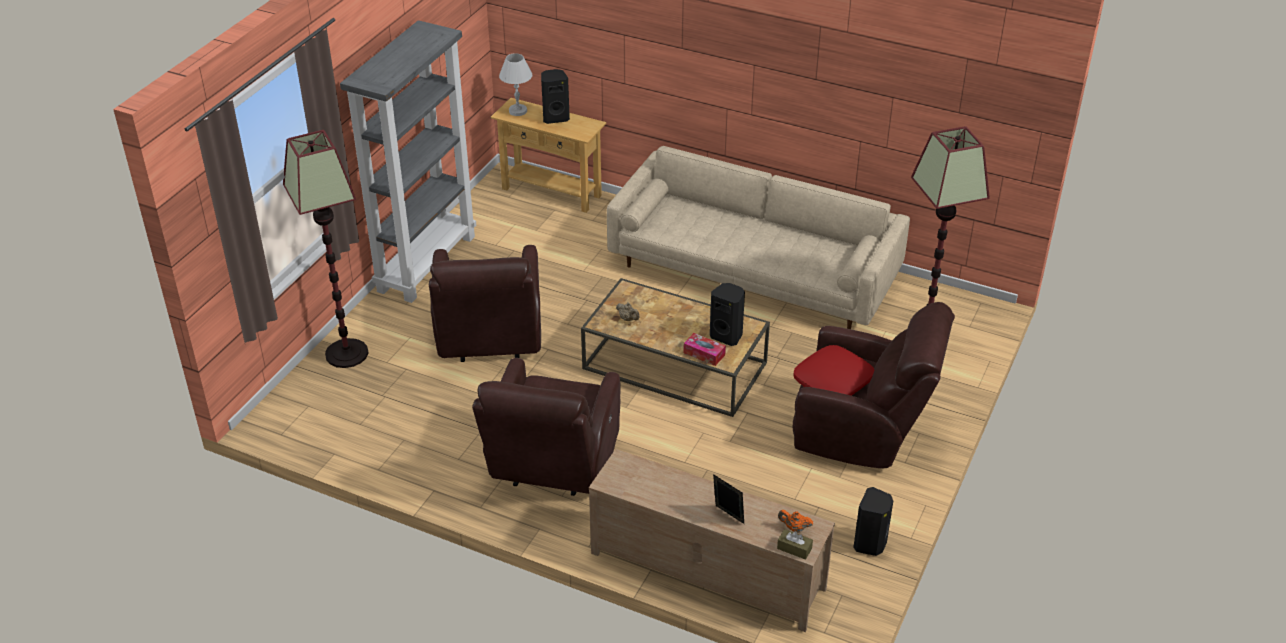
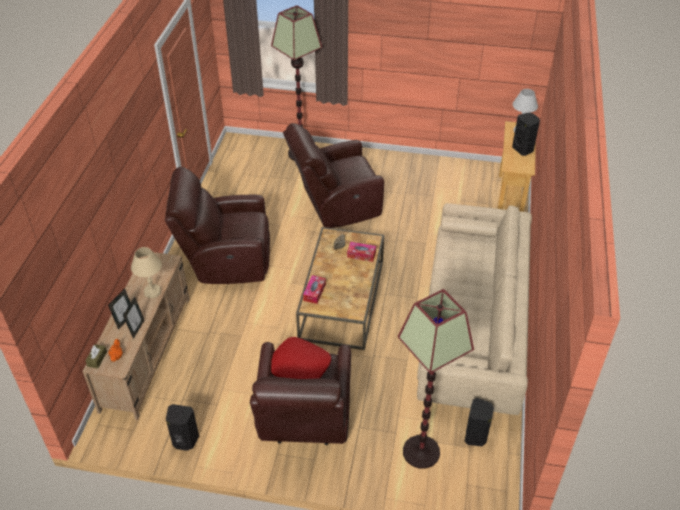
camera: 75 degrees right, 5 degrees up
grey bookcase [340,20,476,303] -> none
black speaker [710,283,745,346] -> black speaker moved to [464,398,494,446]
none -> picture frame [123,297,144,339]
none -> beige table lamp [131,247,162,298]
none -> tissue box [347,242,376,262]

